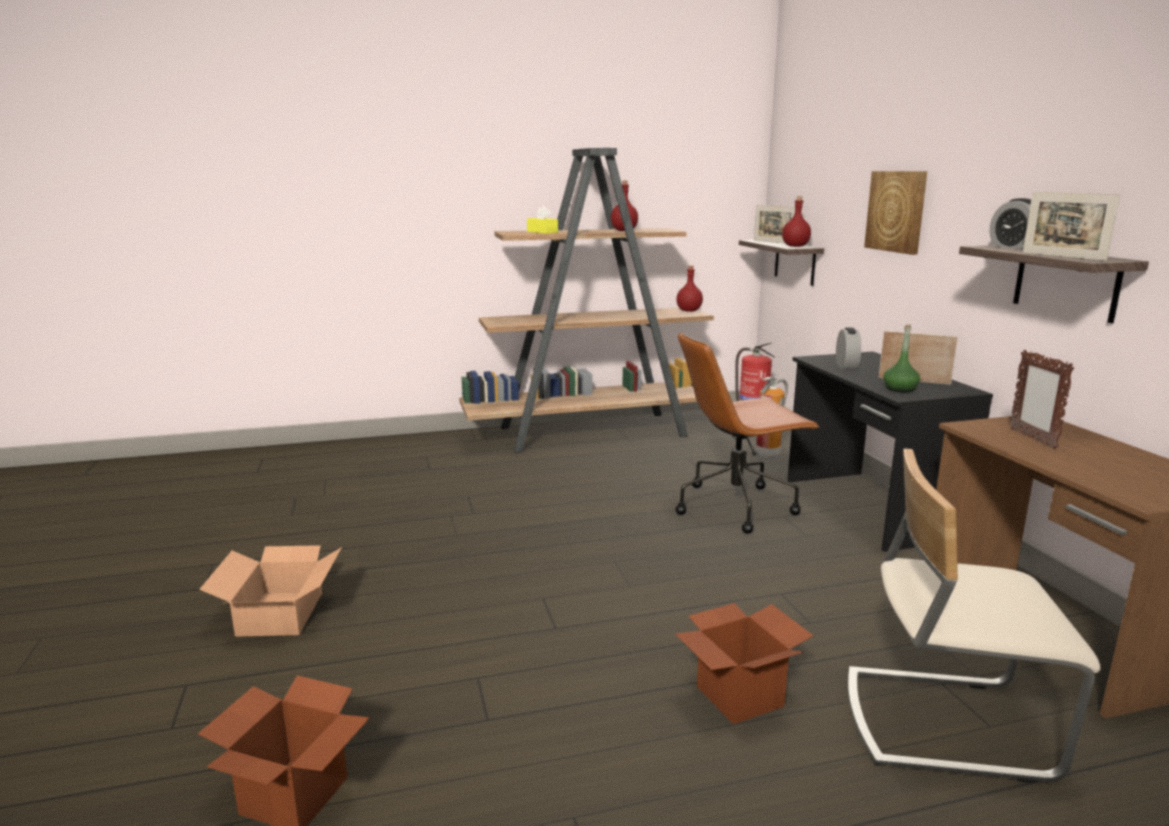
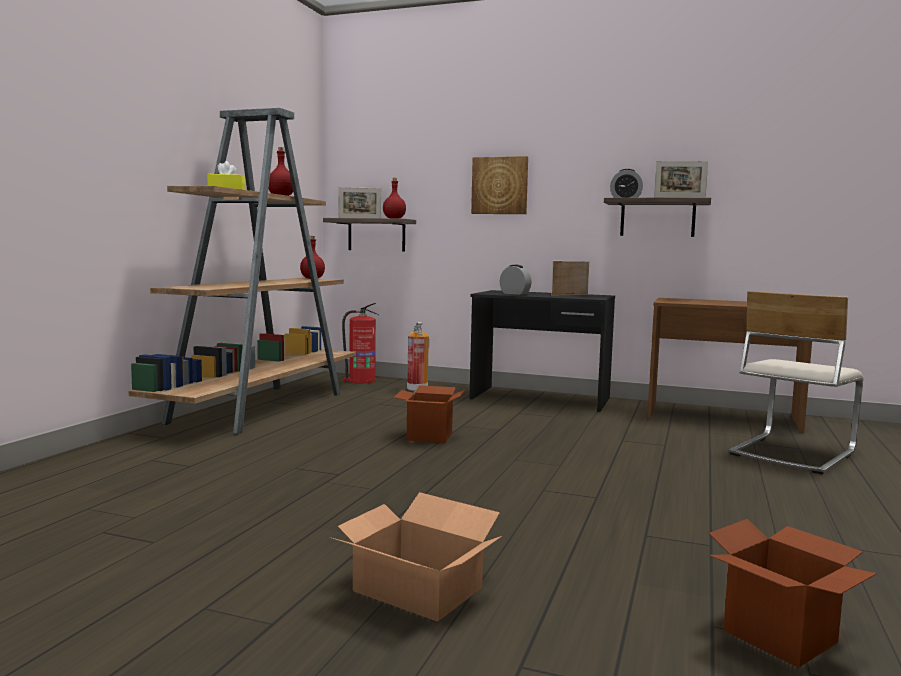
camera: 55 degrees left, 10 degrees down
cardboard box [675,603,813,725] -> cardboard box moved to [393,385,465,443]
brown office chair [676,332,820,534] -> none
green bottle [883,325,920,393] -> none
picture frame [1010,350,1074,449] -> none

